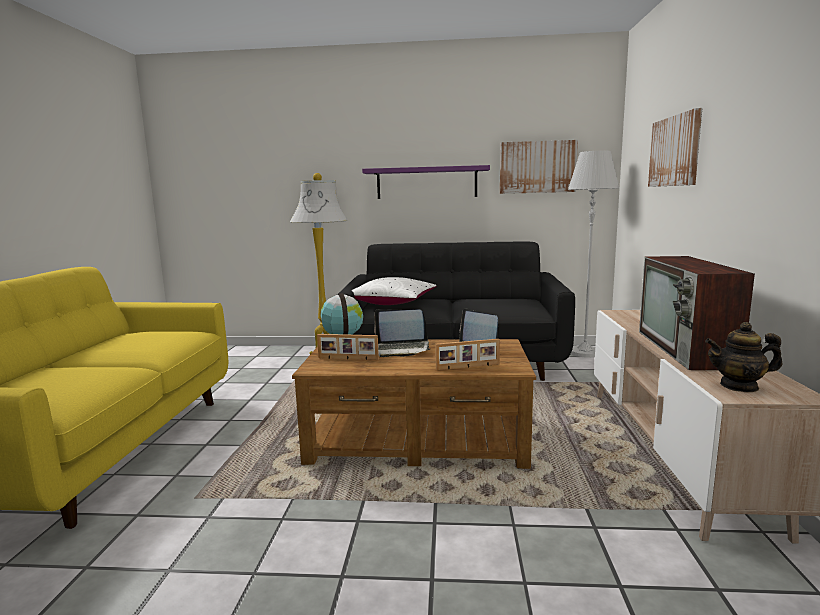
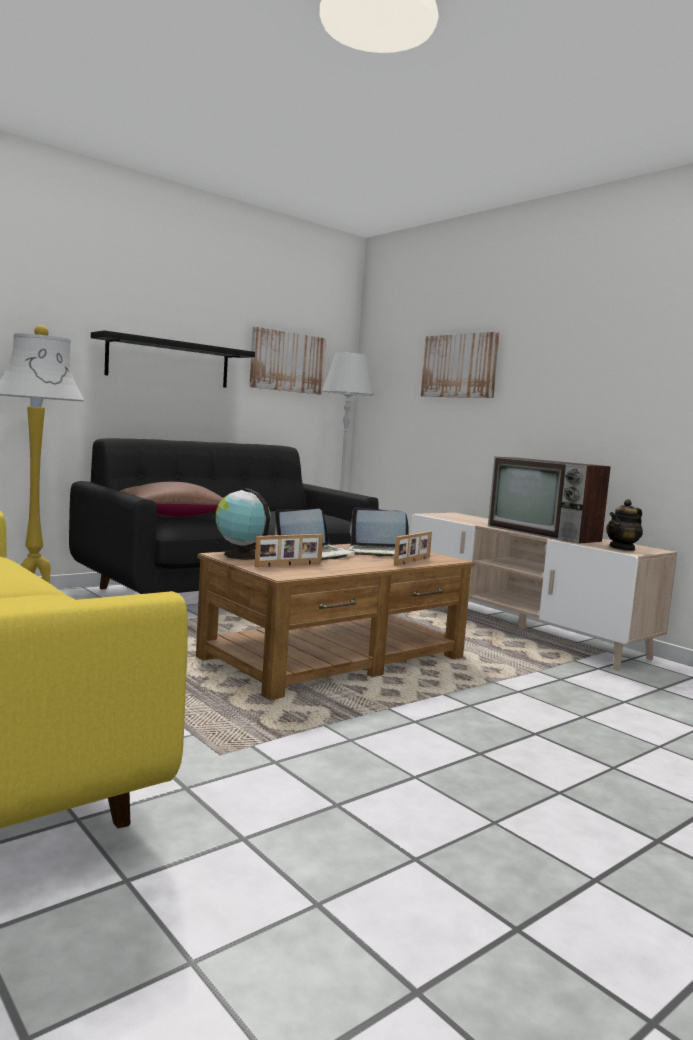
camera: 45 degrees left, 5 degrees down
white pillow [352,277,436,305] -> brown pillow [120,482,223,517]
purple shelf [362,165,490,199] -> black shelf [91,330,255,388]

